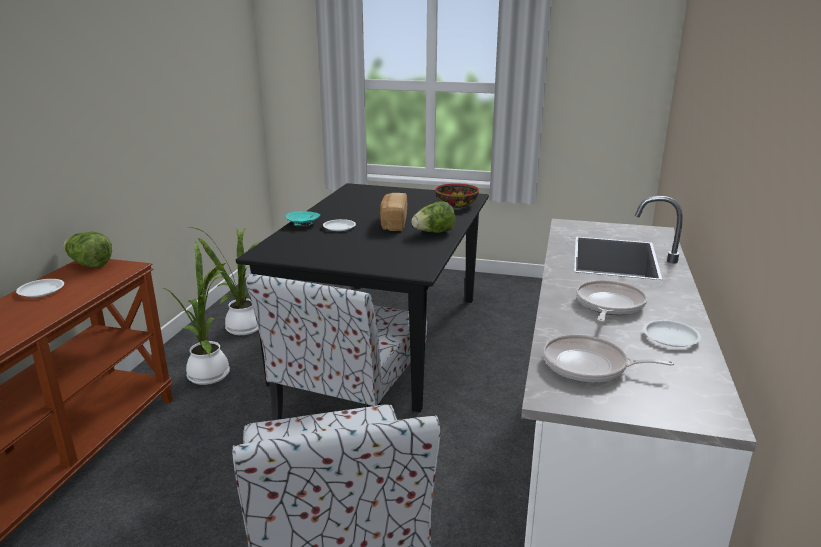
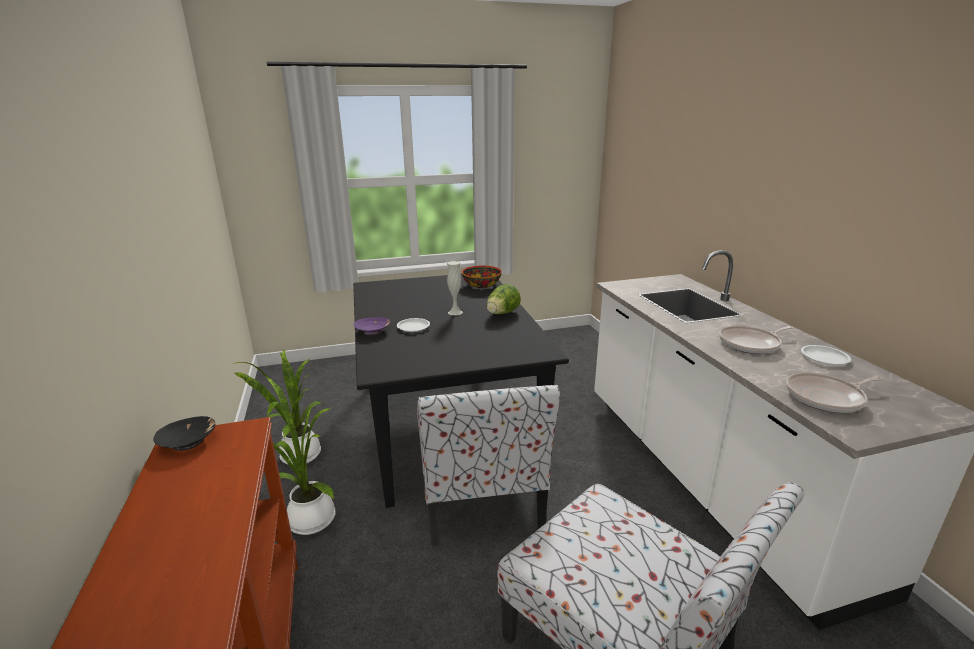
camera: 30 degrees left, 0 degrees up
white plate [16,279,64,297] -> none
lettuce [63,232,112,268] -> black bowl [153,416,215,451]
turquoise bowl [285,211,320,227] -> purple bowl [353,317,390,335]
bread [380,193,407,231] -> white vase [447,261,463,315]
frying pan [576,280,647,322] -> frying pan turned 105 degrees counterclockwise [719,326,794,354]

